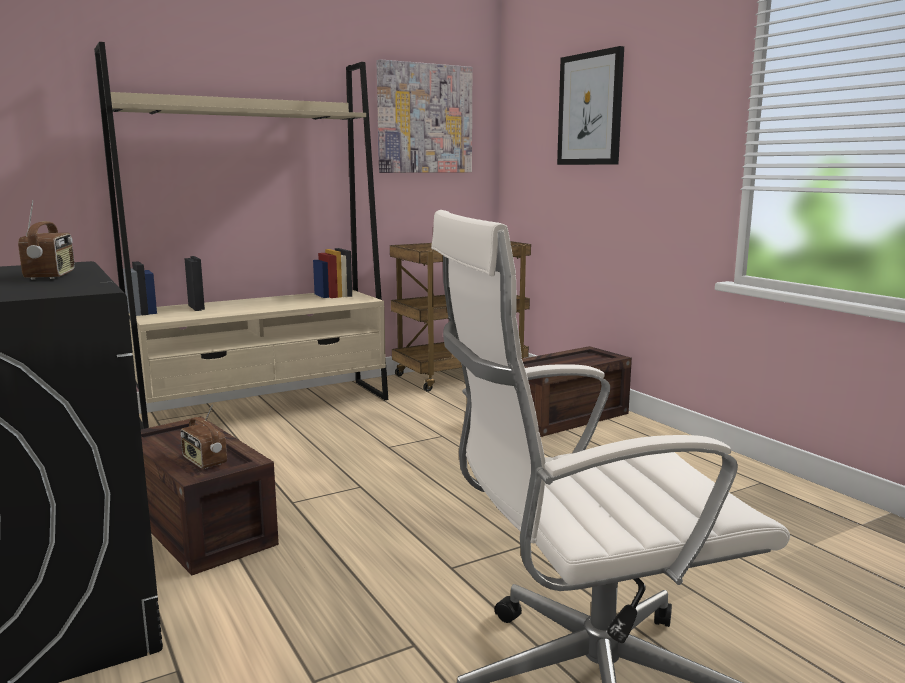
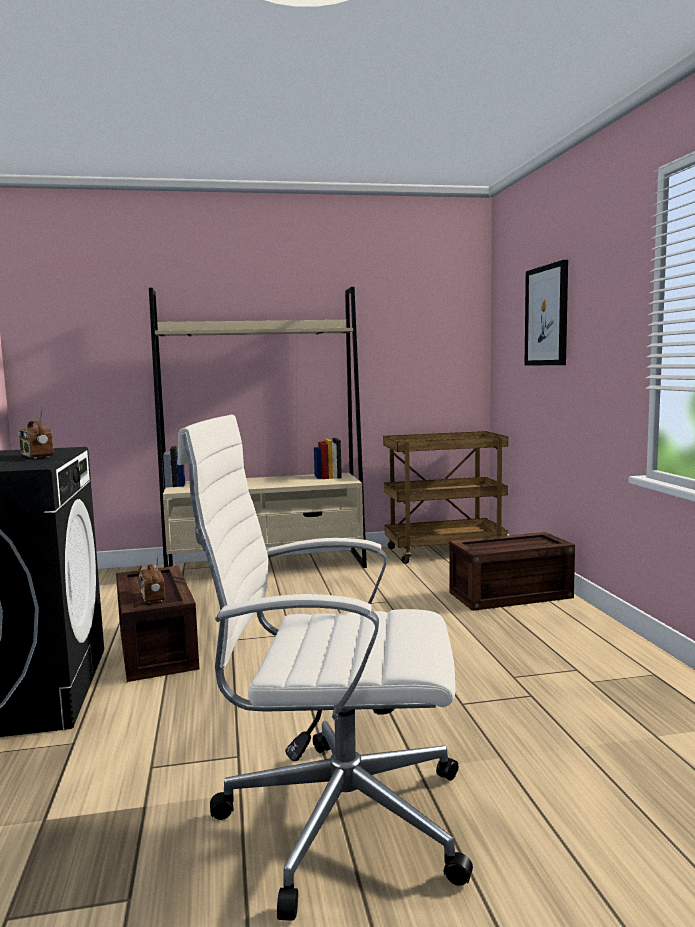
camera: 20 degrees right, 5 degrees down
radio [18,200,75,280] -> radio turned 135 degrees clockwise [18,406,54,459]
picture [377,59,472,173] -> none

